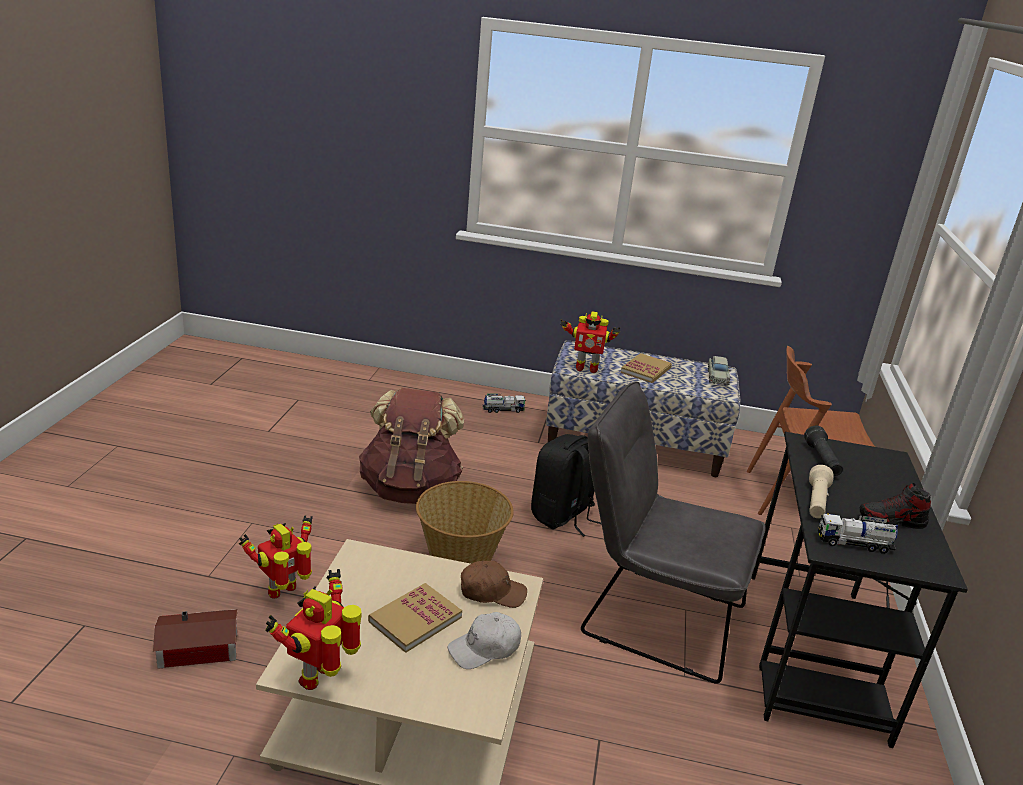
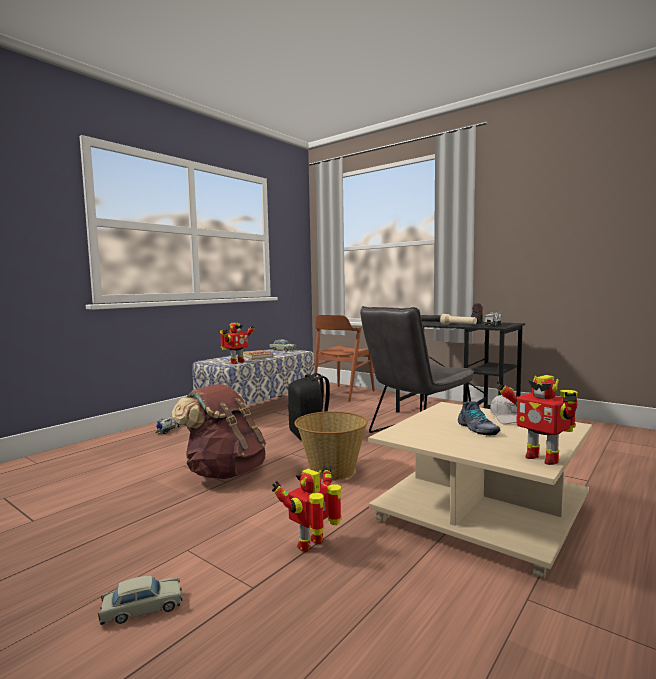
camera: 60 degrees left, 20 degrees down
toy house [153,609,238,669] -> none
toy robot [239,515,313,599] -> toy robot turned 60 degrees clockwise [272,465,342,552]
book [368,583,462,653] -> shoe [458,401,501,436]
brown cap [461,561,527,608] -> none
none -> beige toy car [98,576,182,625]

